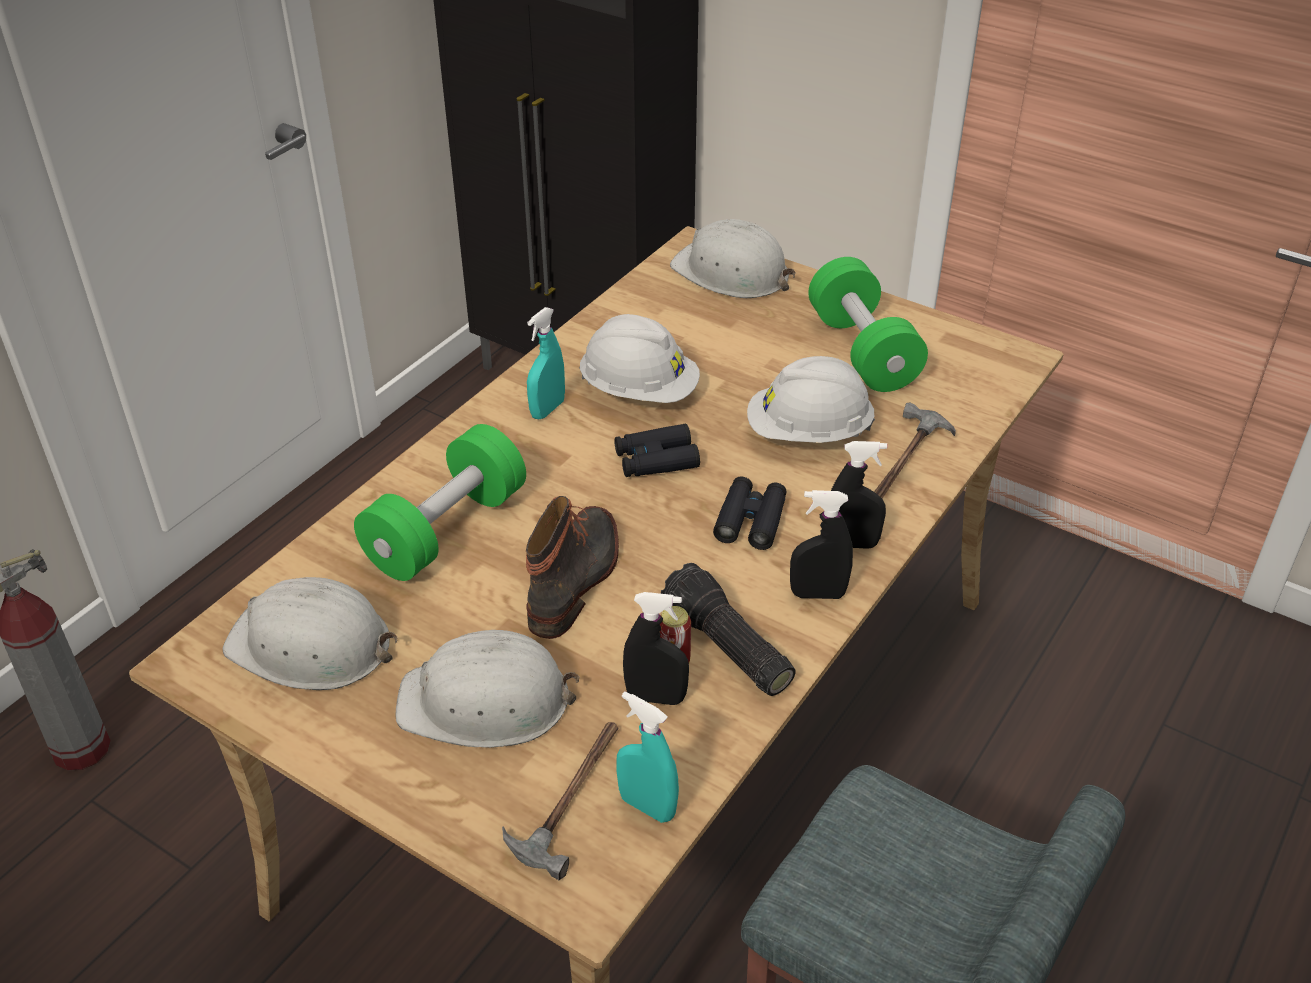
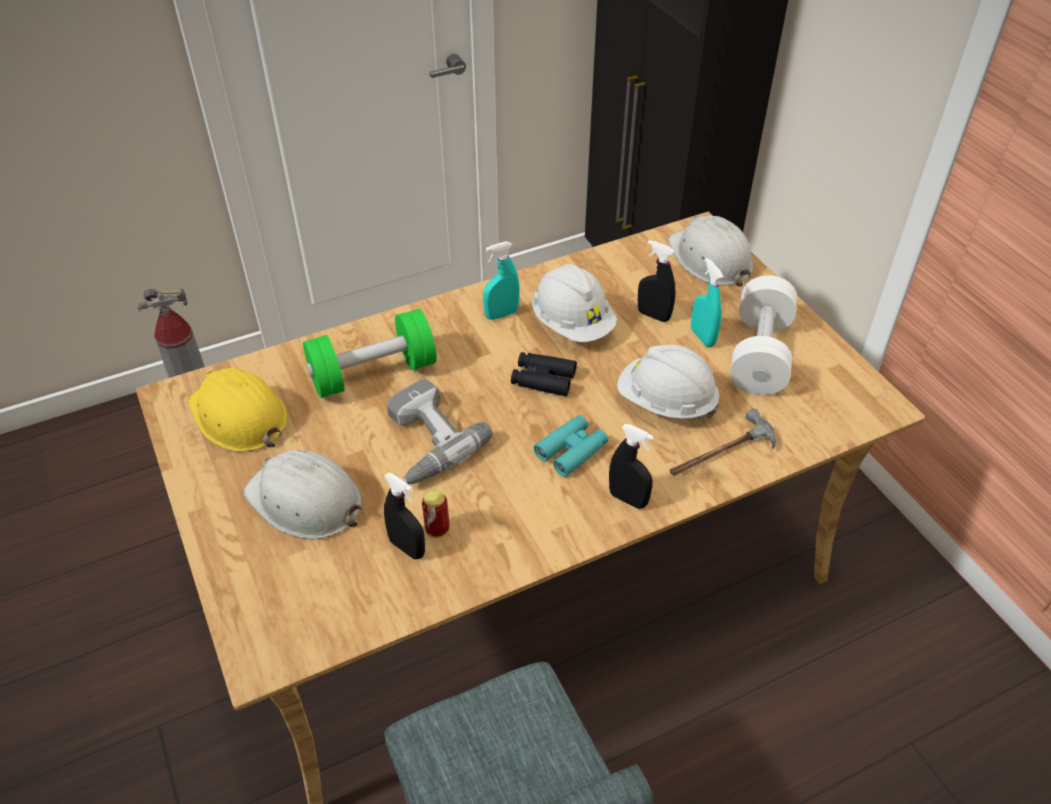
camera: 30 degrees right, 5 degrees up
white hard hat [223,577,397,690] -> yellow hard hat [188,368,288,452]
hammer [502,722,619,880] -> none
boot [526,496,619,639] -> power drill [387,378,492,484]
turquoise spray bottle [616,691,679,823] -> turquoise spray bottle moved to [691,258,724,347]
flashlight [661,563,796,696] -> none
black binoculars [713,476,787,550] -> turquoise binoculars [534,415,608,477]
black spray bottle [790,490,853,599] -> black spray bottle moved to [638,240,675,322]
green dumbbell [808,257,928,392] -> white dumbbell [730,275,797,395]

